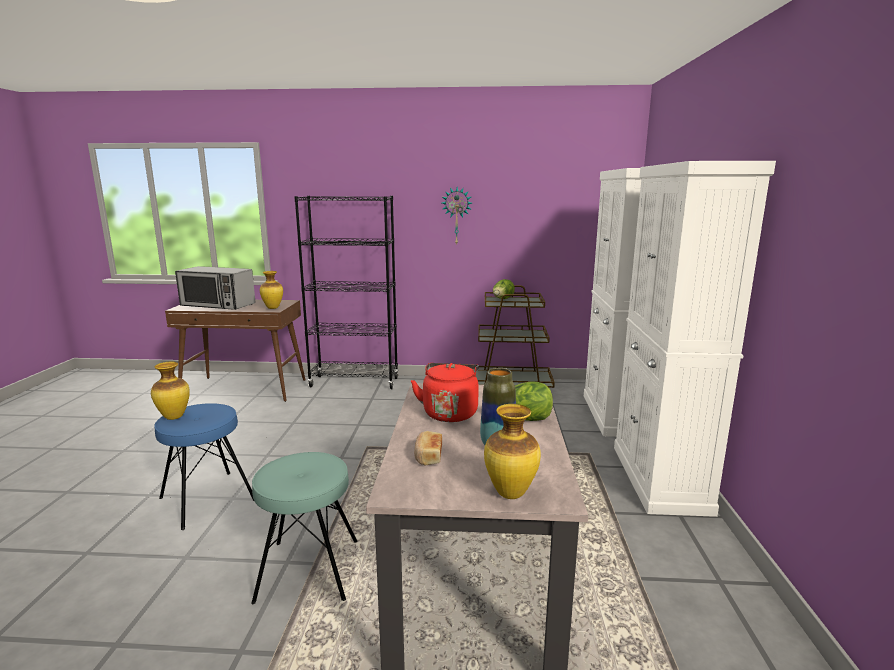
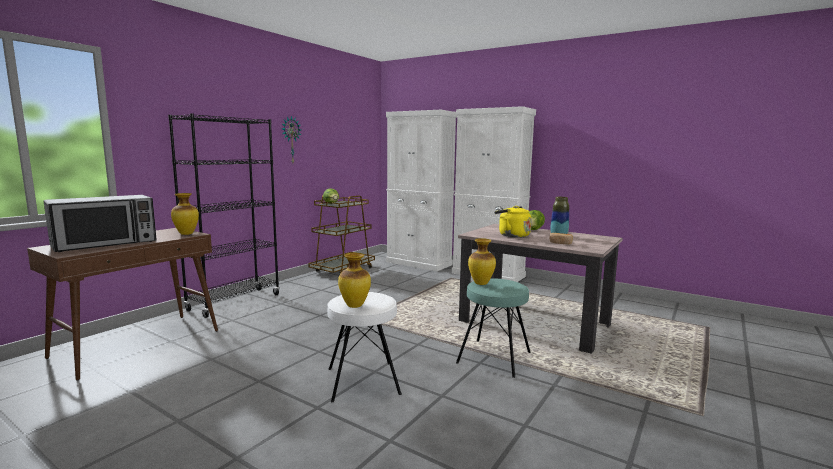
camera: 60 degrees left, 5 degrees down
blue stool [154,403,254,530] -> white stool [327,292,402,402]
red kettle [411,363,479,422] -> yellow kettle [494,206,532,238]
vase [484,404,541,499] -> vase moved to [468,238,496,285]

